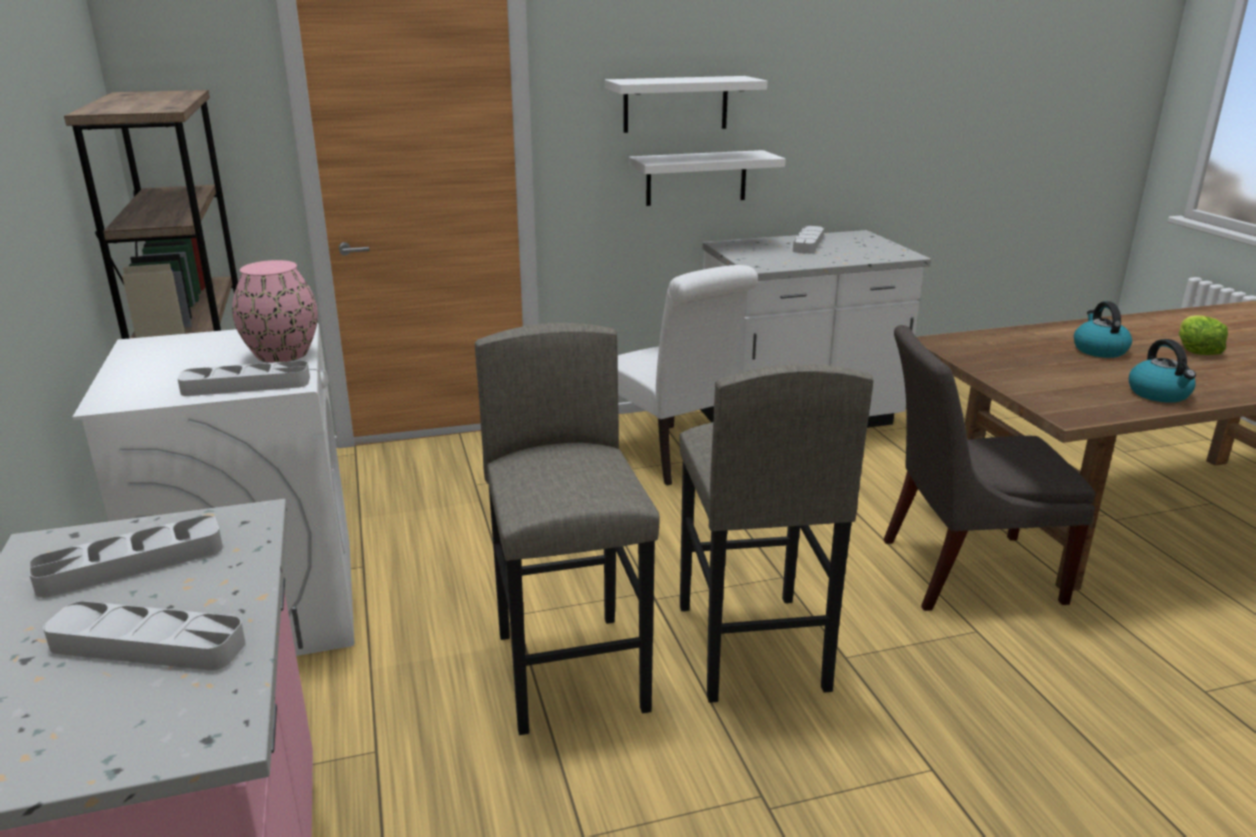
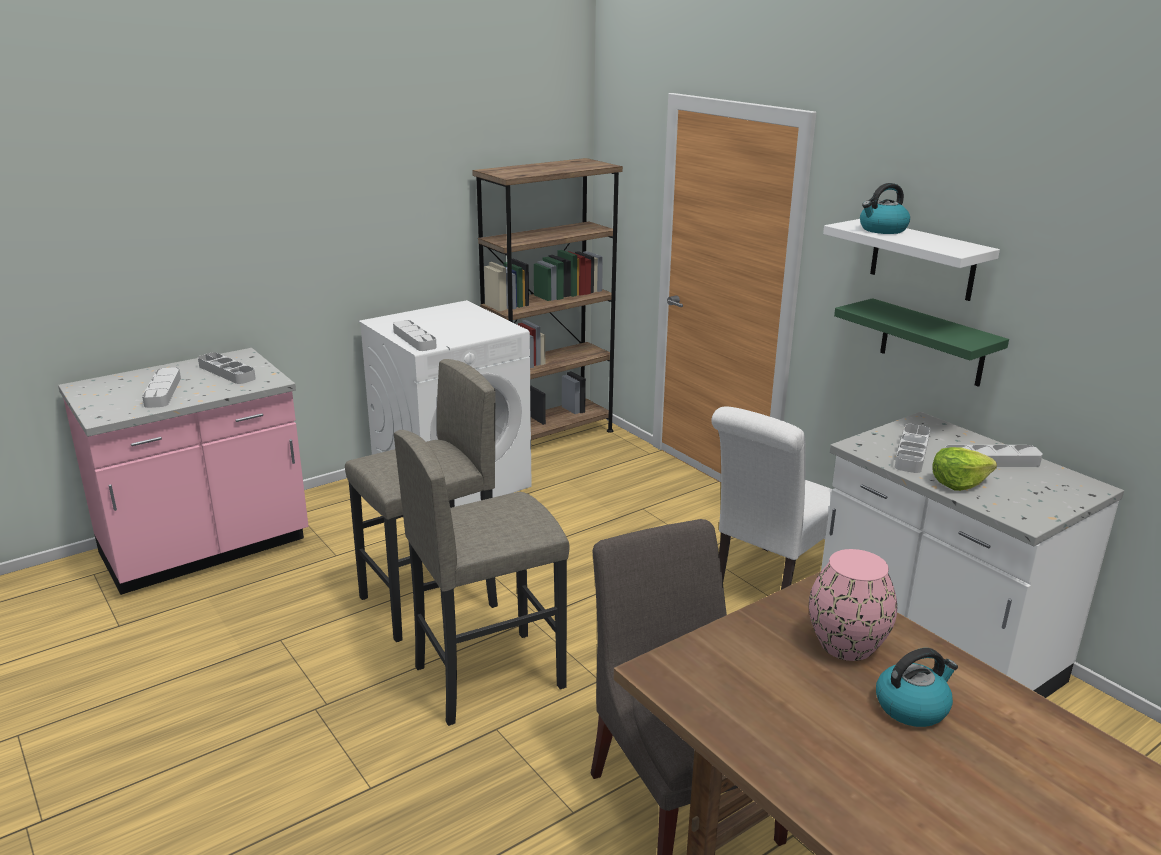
camera: 70 degrees right, 0 degrees up
pink vase [232,260,318,363] -> pink vase moved to [809,549,897,661]
white shelf [629,150,786,206] -> green shelf [834,298,1009,387]
kettle [1129,339,1196,403] -> kettle moved to [860,183,910,234]
lettuce [1178,315,1228,355] -> lettuce moved to [932,447,997,491]
none -> grey tray [895,424,930,473]

